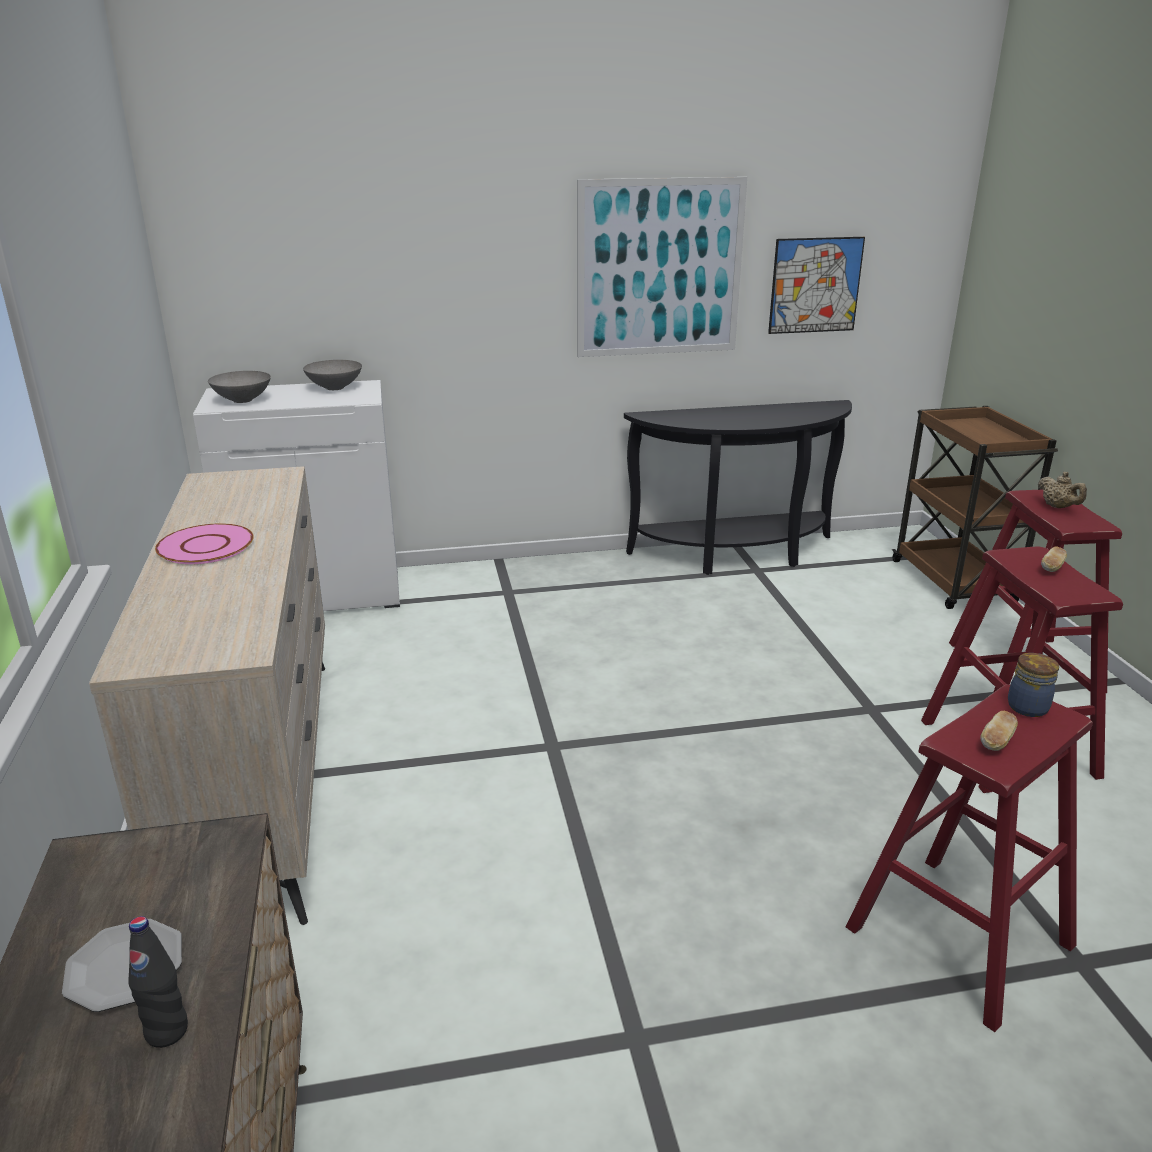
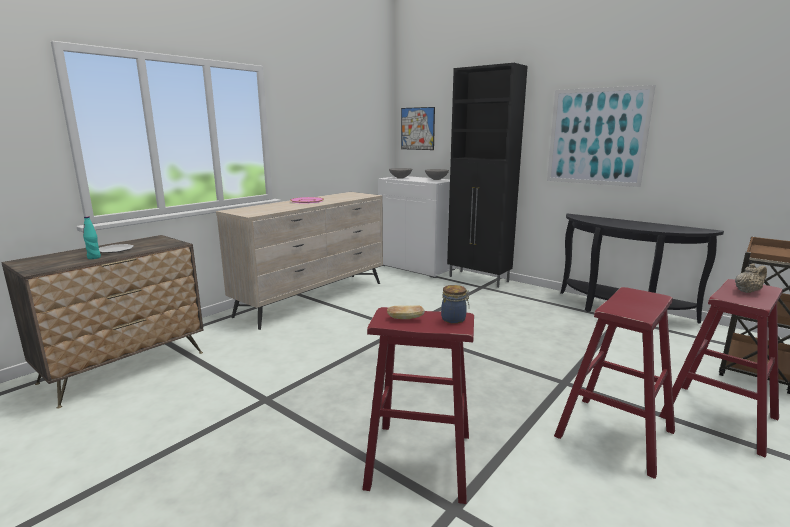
camera: 50 degrees right, 10 degrees down
black bottle [128,916,188,1048] -> turquoise bottle [83,216,101,259]
picture [768,237,865,334] -> picture moved to [401,107,435,150]
beige teapot [1038,472,1087,508] -> beige teapot turned 135 degrees counterclockwise [735,263,767,293]
bread [1041,547,1067,572] -> none
none -> black cabinet [447,63,528,288]

